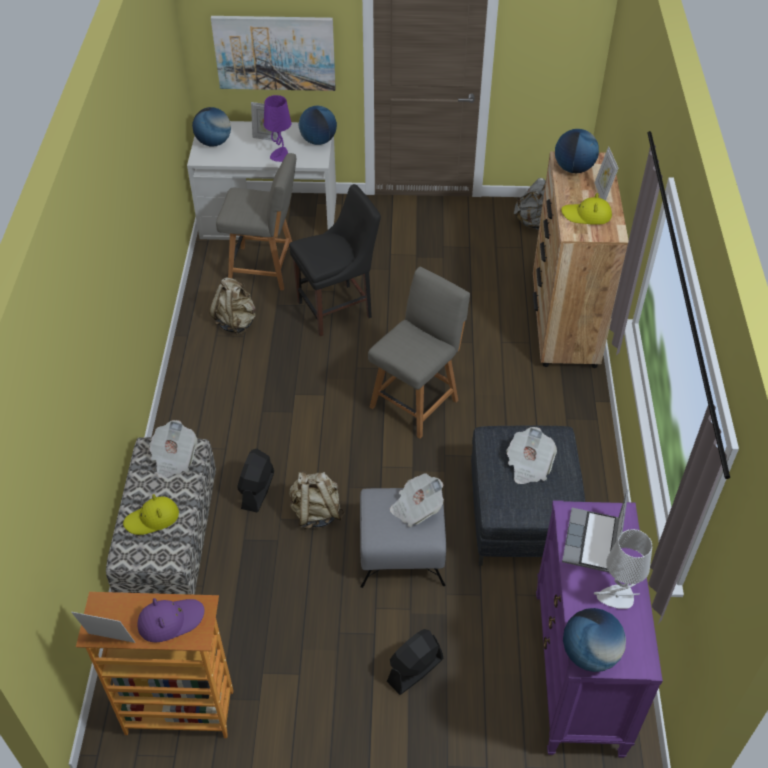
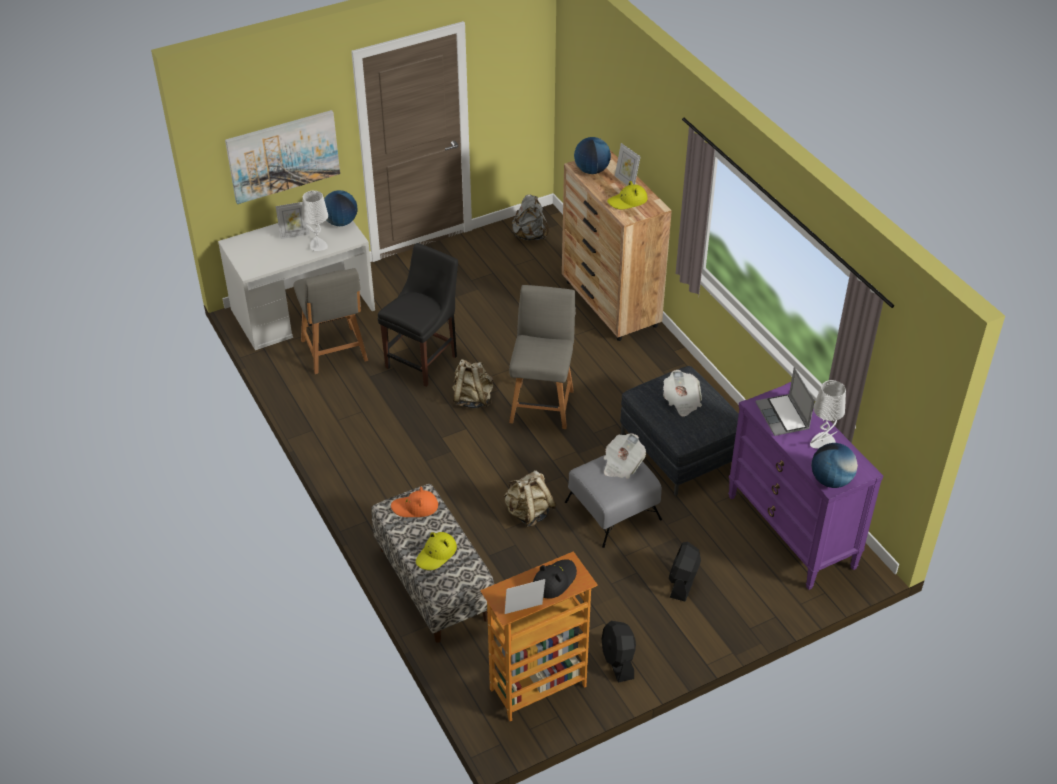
camera: 30 degrees left, 5 degrees down
purple hat [137,598,204,642] -> black hat [533,559,577,599]
newspaper [149,420,198,478] -> orange hat [391,487,438,517]
globe [192,107,231,147] -> none
beige backpack [209,278,256,335] -> beige backpack moved to [452,359,493,408]
grey chair [216,153,296,291] -> grey chair turned 90 degrees clockwise [294,268,368,374]
black fan [238,449,274,512] -> black fan moved to [602,621,636,683]
purple table lamp [264,95,291,162] -> white table lamp [302,191,328,251]

